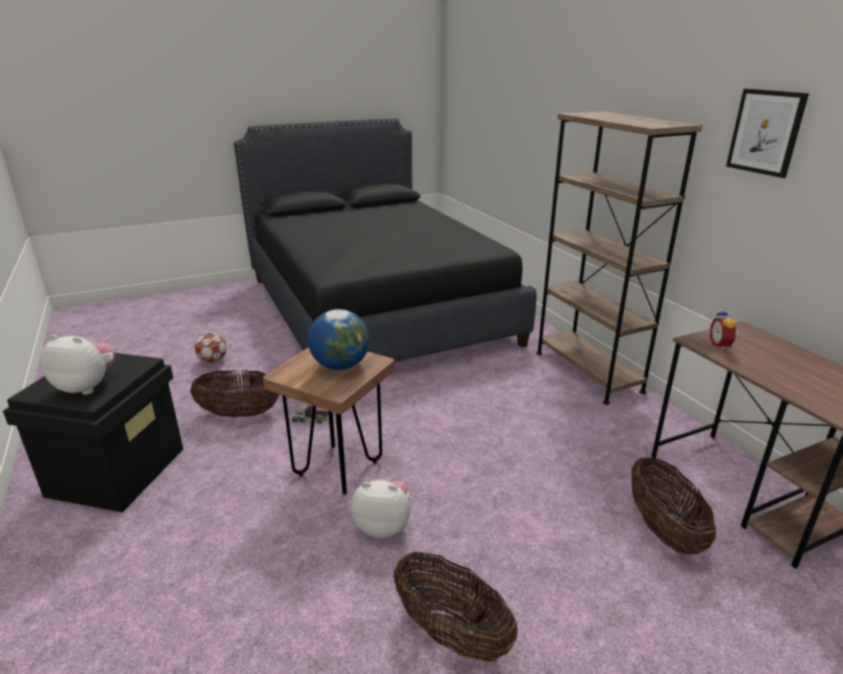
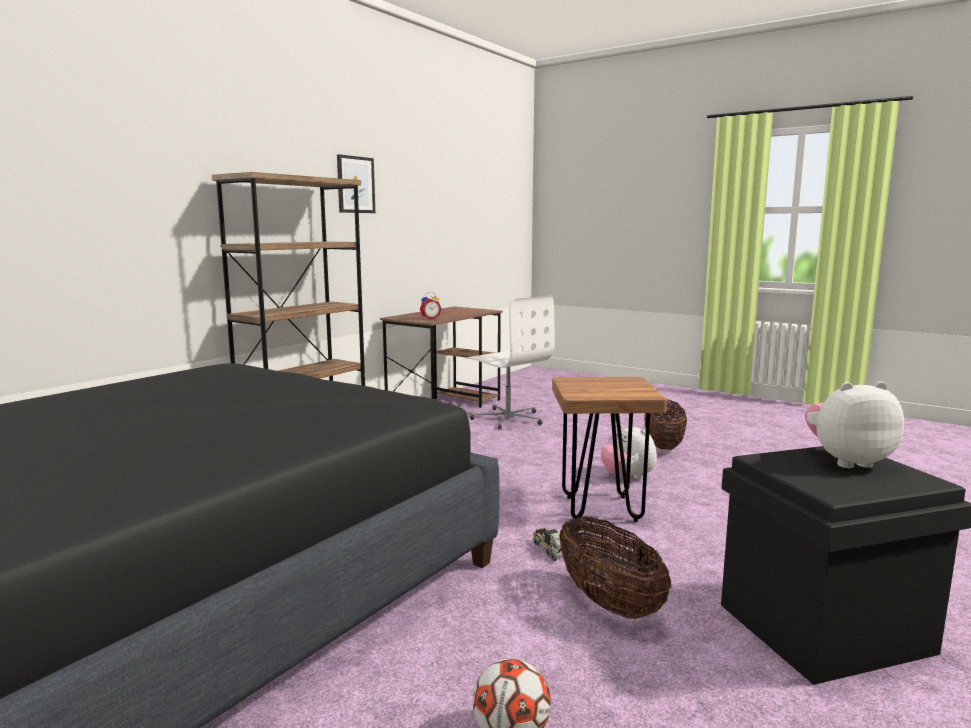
camera: 120 degrees left, 15 degrees down
plush toy [41,334,116,395] -> plush toy turned 105 degrees clockwise [805,381,904,468]
globe [308,309,370,370] -> none
basket [631,457,716,555] -> white office chair [466,296,555,430]

